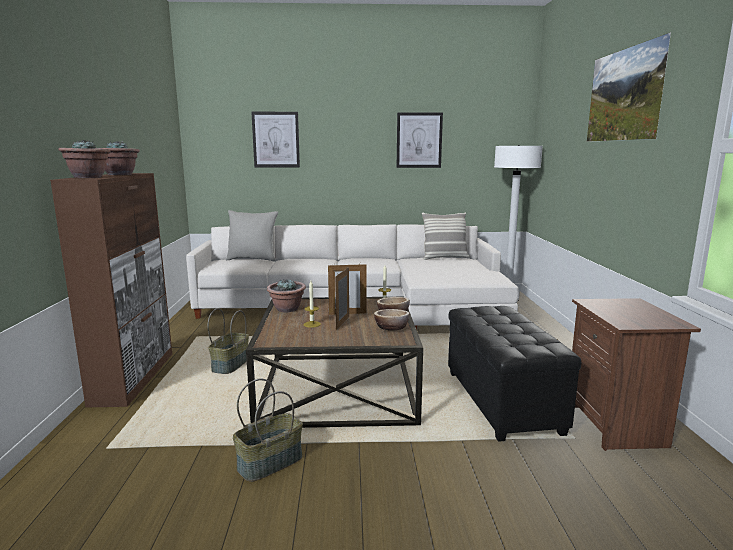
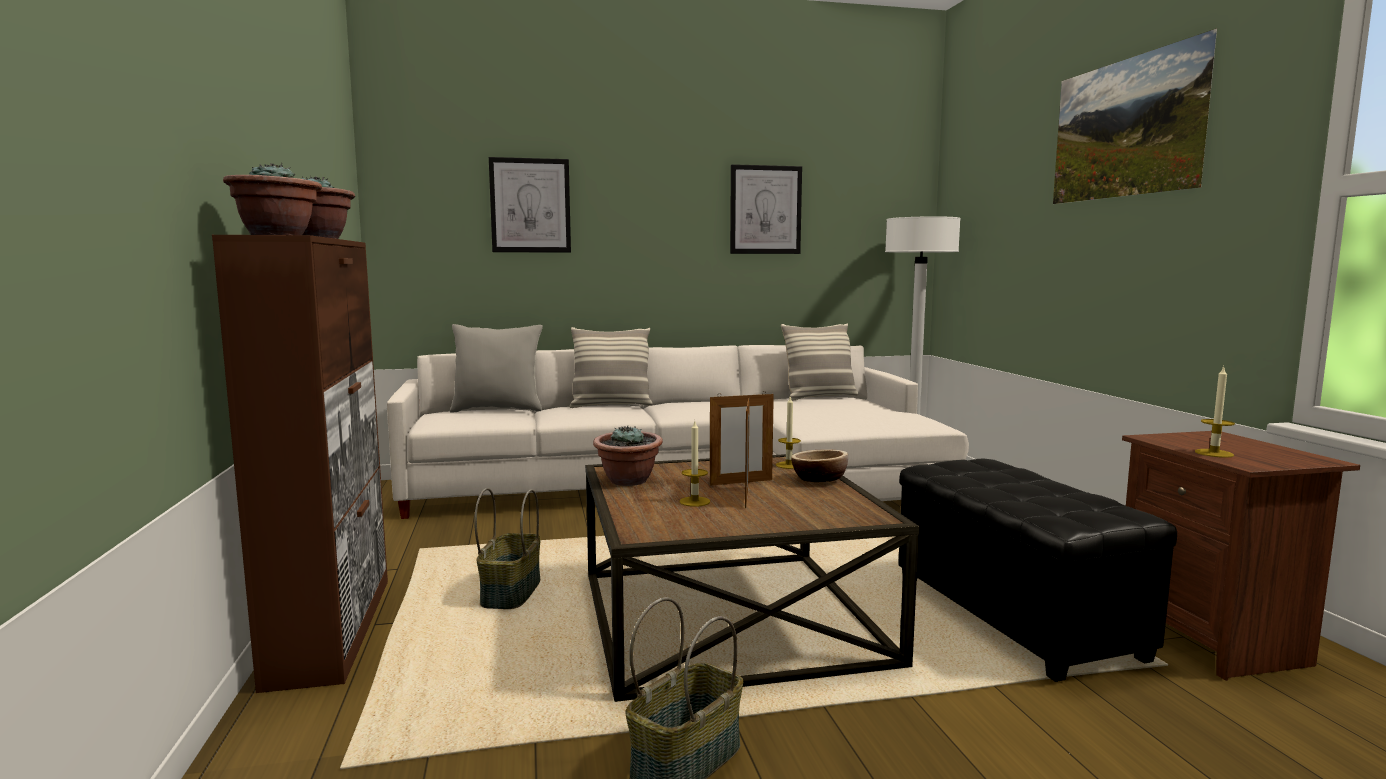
camera: 10 degrees left, 5 degrees down
bowl [374,309,410,331] -> none
none -> pillow [570,327,653,408]
none -> candle [1195,367,1235,458]

